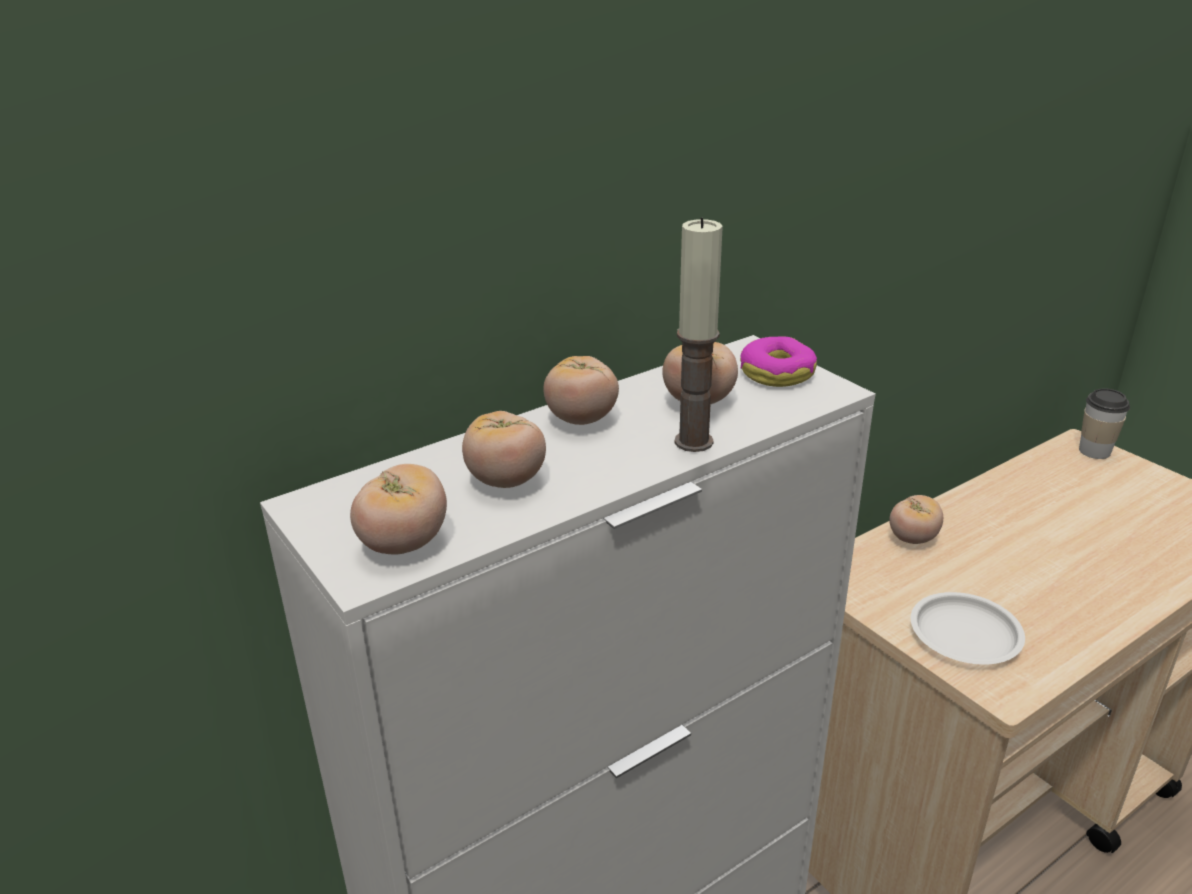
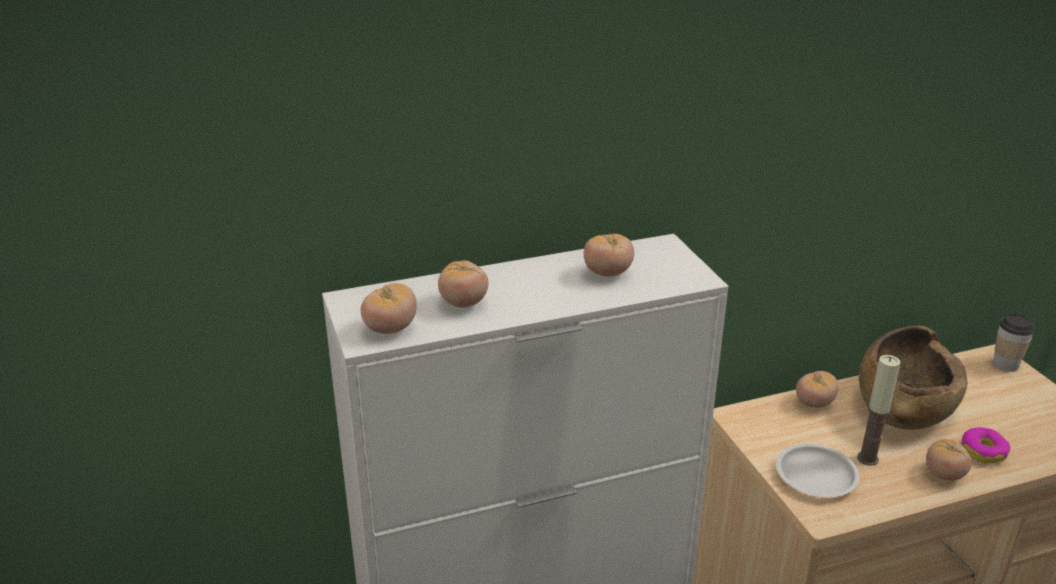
camera: 15 degrees right, 0 degrees up
tomato [544,356,619,425] -> tomato moved to [926,439,972,481]
candle [675,217,723,452] -> candle moved to [857,355,900,466]
donut [740,337,817,387] -> donut moved to [961,427,1010,463]
none -> brown bowl [859,326,968,430]

